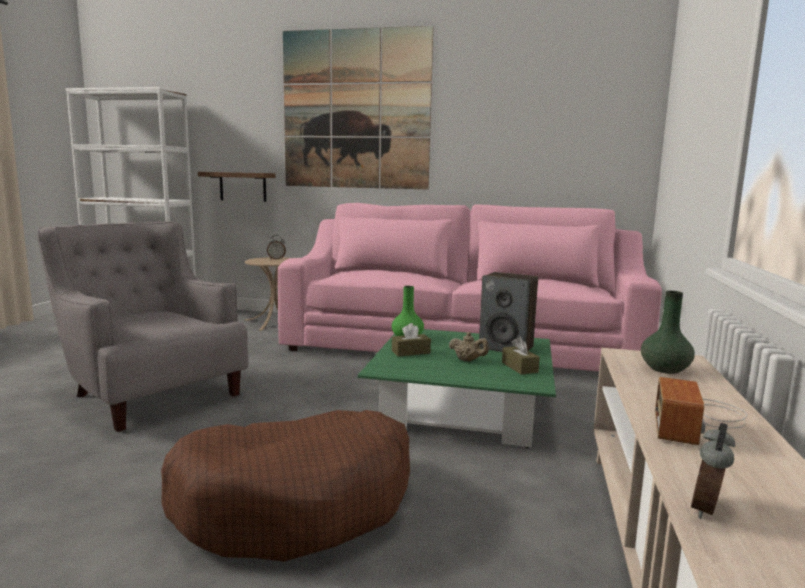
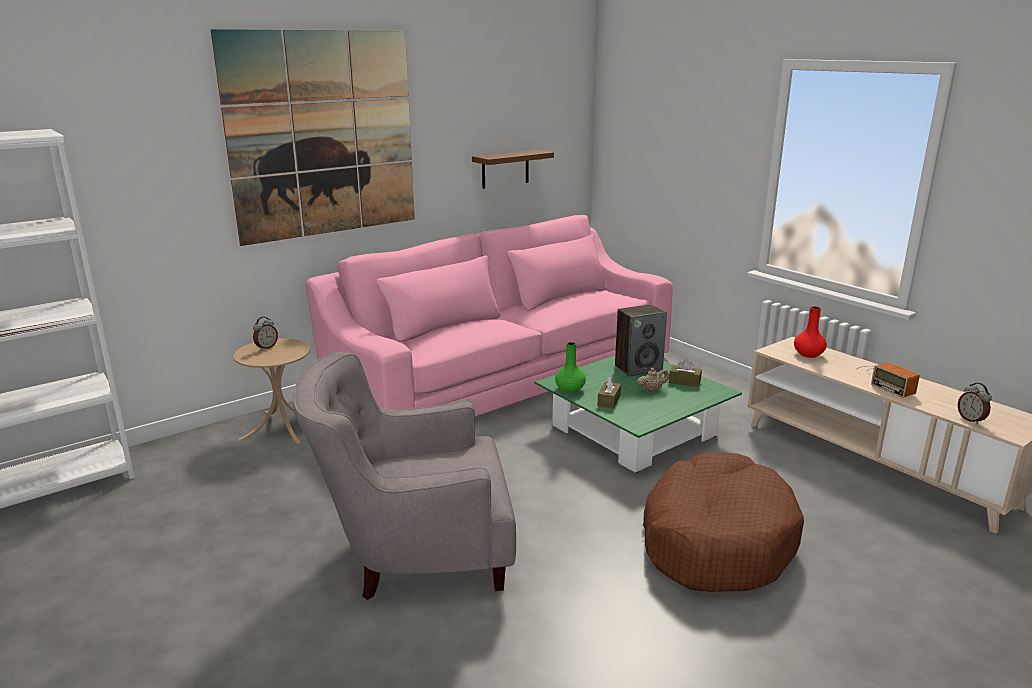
camera: 50 degrees left, 10 degrees up
brown shelf [198,172,275,202] -> brown shelf moved to [472,150,554,189]
green vase [641,291,695,374] -> red vase [794,306,827,358]

